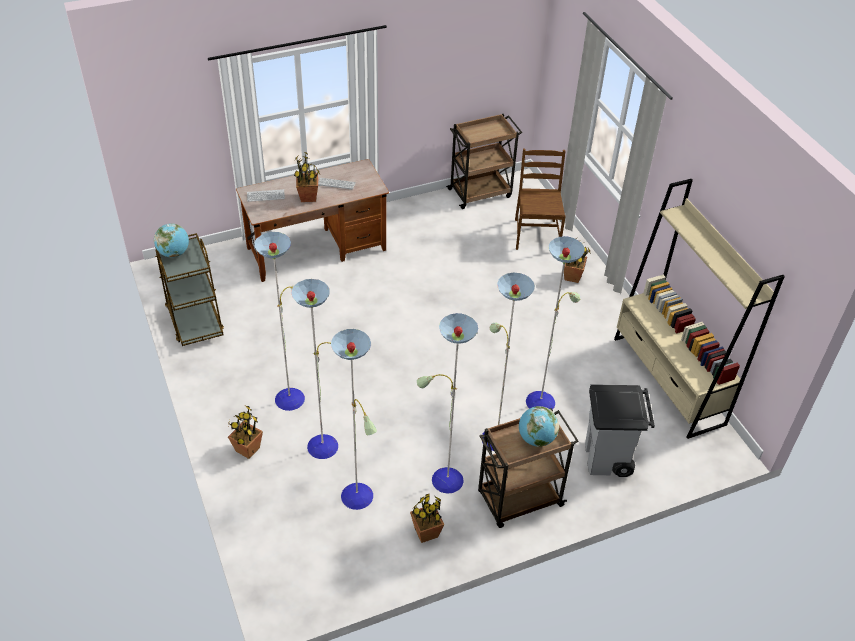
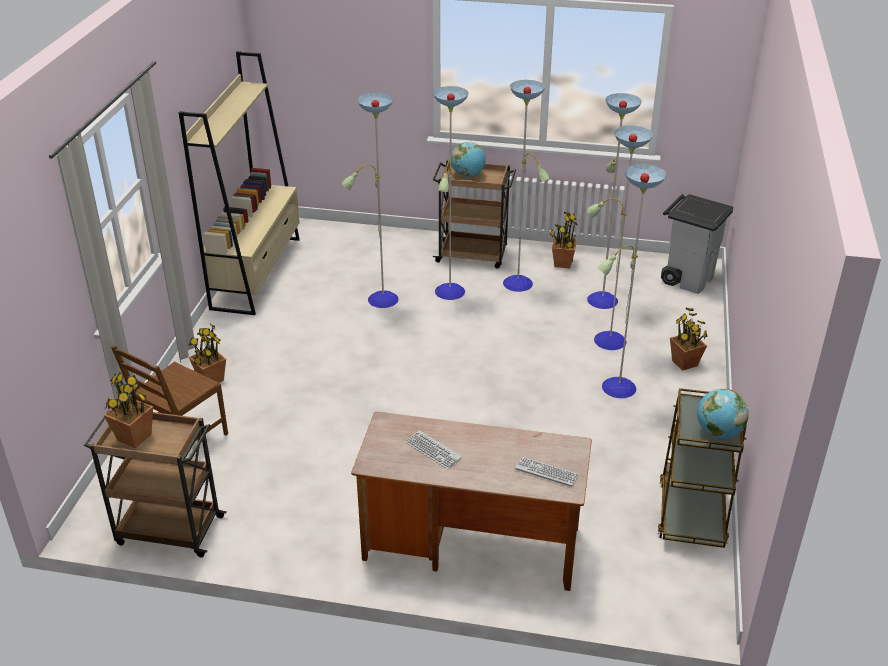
camera: 145 degrees left, 10 degrees down
potted plant [294,151,320,202] -> potted plant moved to [104,372,153,448]
grey trash can [585,384,655,477] -> grey trash can moved to [661,194,733,294]

